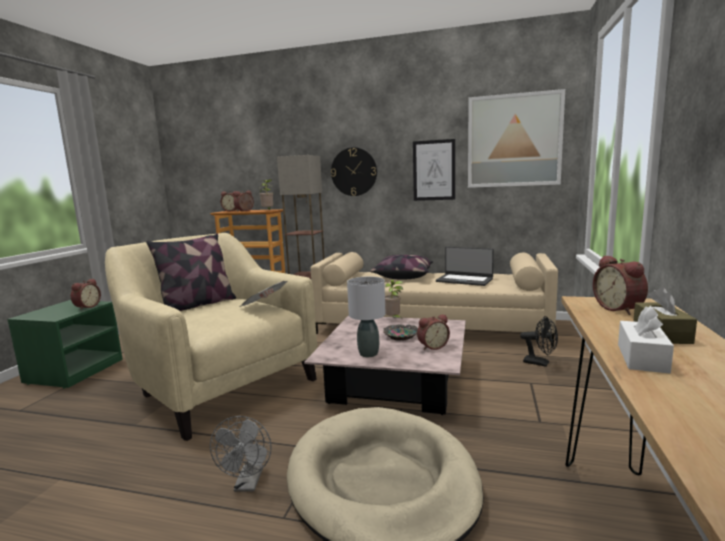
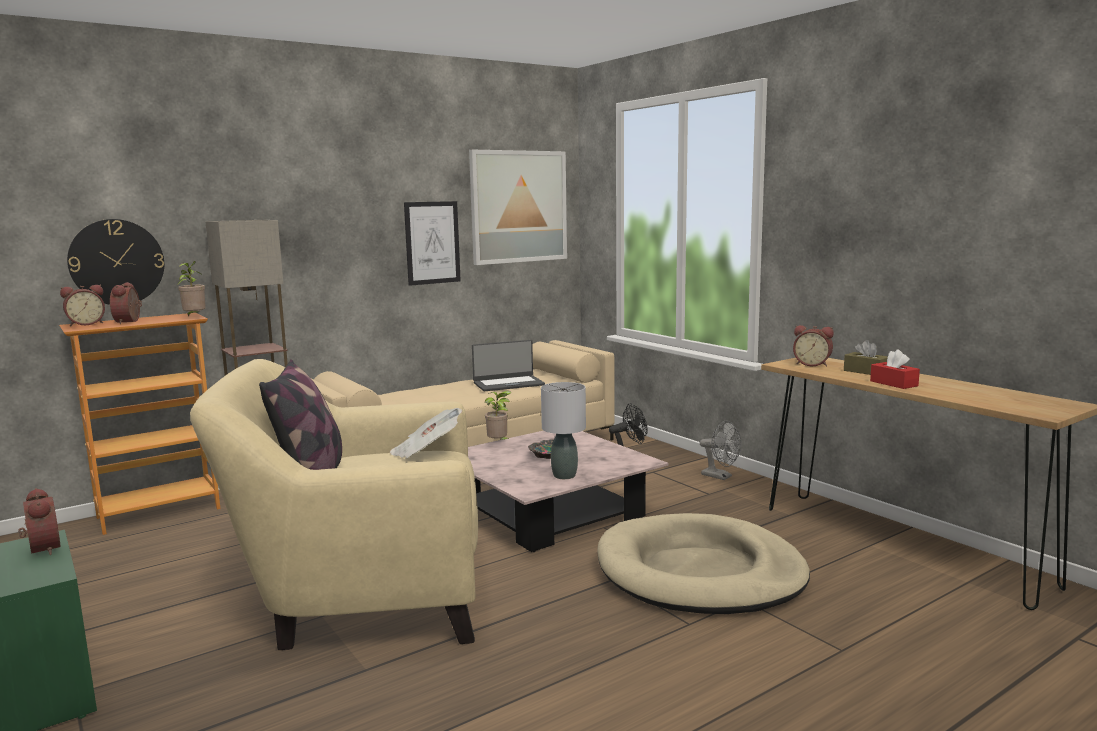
camera: 50 degrees left, 0 degrees up
grey fan [210,416,272,492] -> grey fan moved to [700,421,742,480]
wall clock [331,147,377,196] -> wall clock moved to [67,219,164,305]
pillow [370,255,433,280] -> none
alarm clock [417,314,450,350] -> none
white tissue box [618,306,674,374] -> red tissue box [870,349,920,389]

